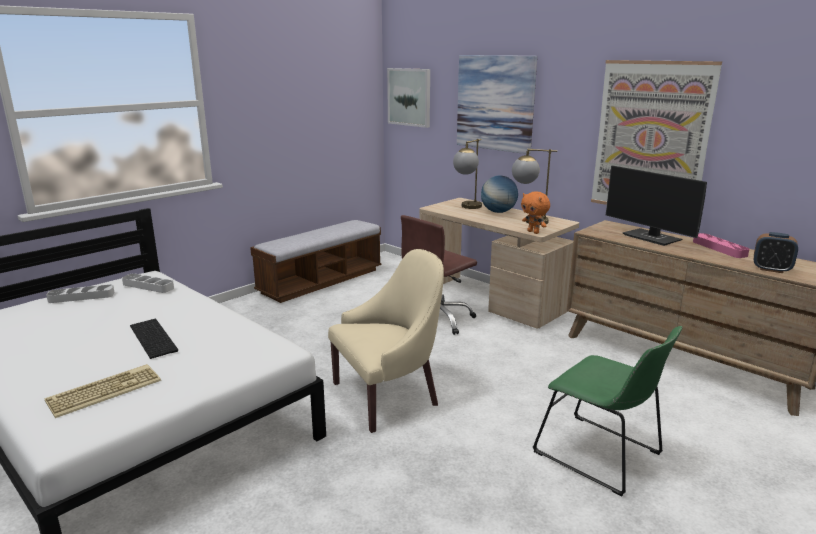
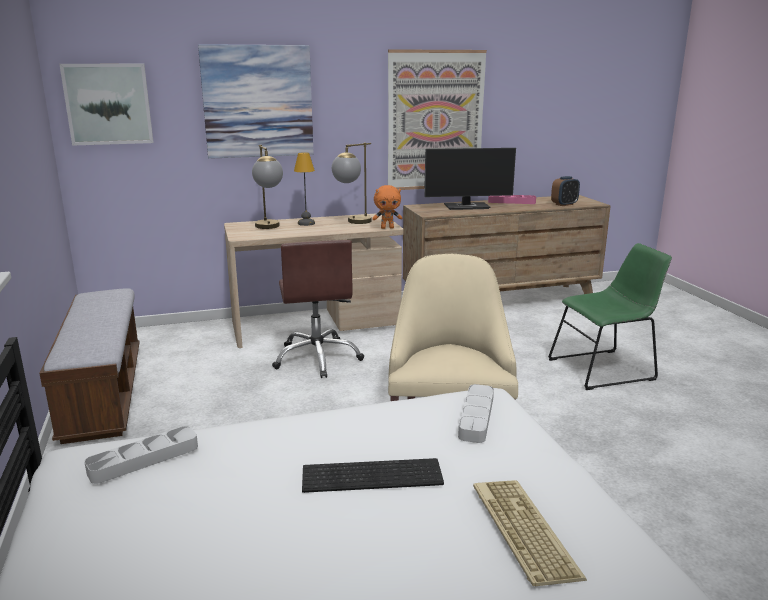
camera: 60 degrees left, 0 degrees up
grey tray [46,285,115,303] -> grey tray moved to [458,384,494,443]
globe [481,176,518,213] -> table lamp [294,152,315,226]

